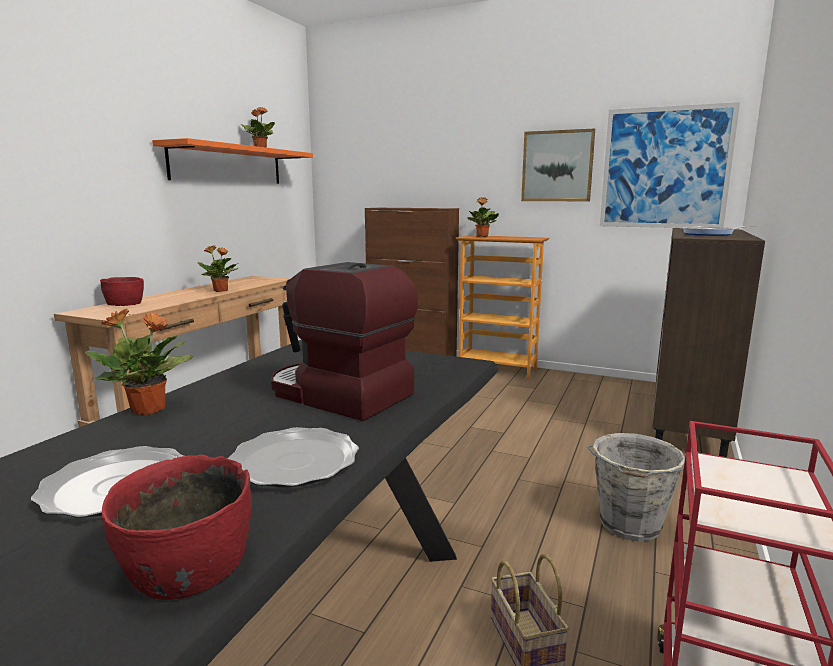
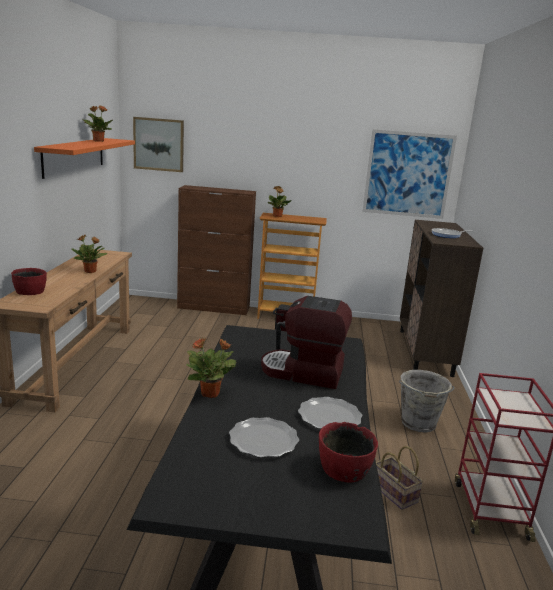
camera: 20 degrees left, 5 degrees up
picture [521,128,595,201] -> picture moved to [133,117,184,172]

